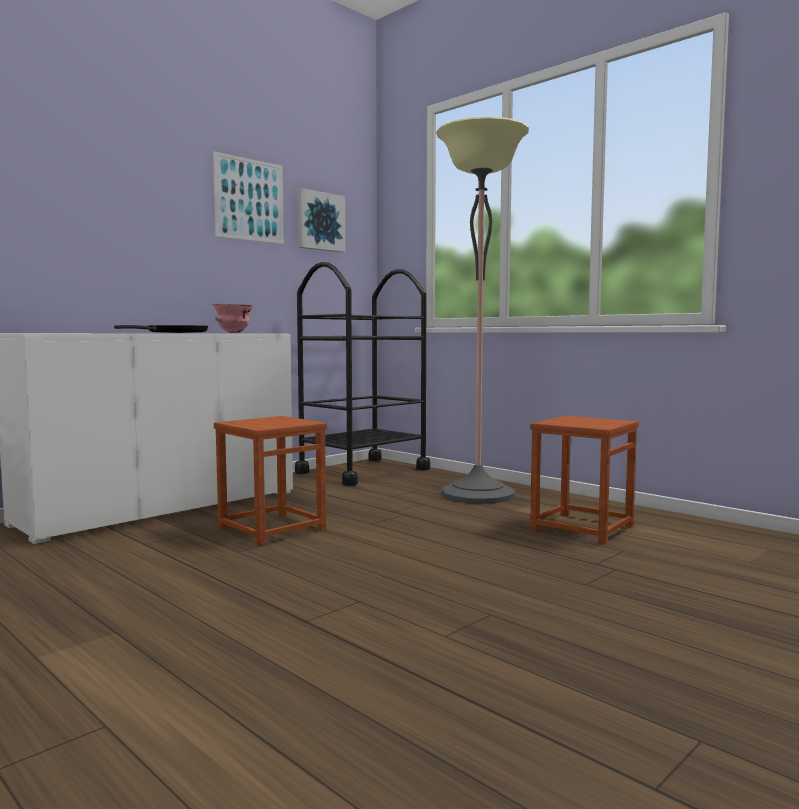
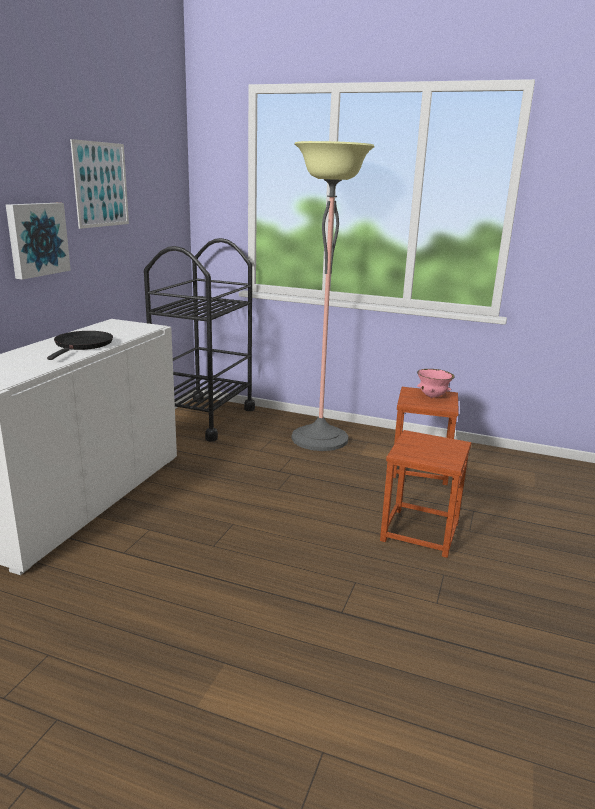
camera: 25 degrees left, 15 degrees up
pink bowl [213,304,253,333] -> pink bowl moved to [417,369,455,398]
brown stool [214,416,327,546] -> brown stool moved to [380,430,471,558]
picture [297,188,346,252] -> picture moved to [6,203,71,280]

